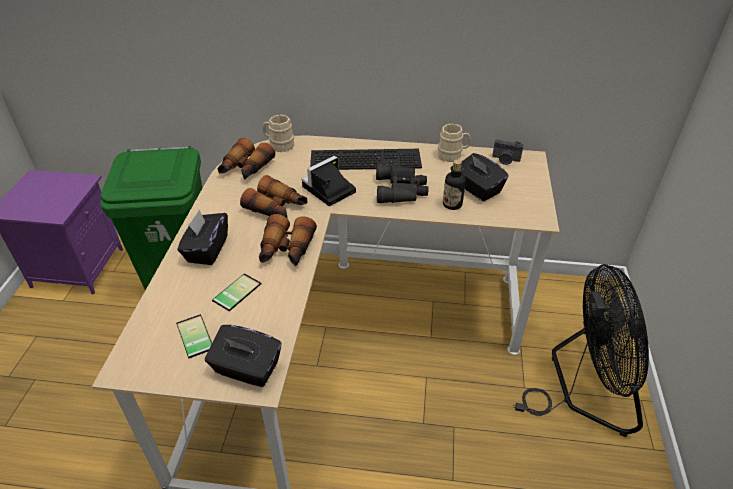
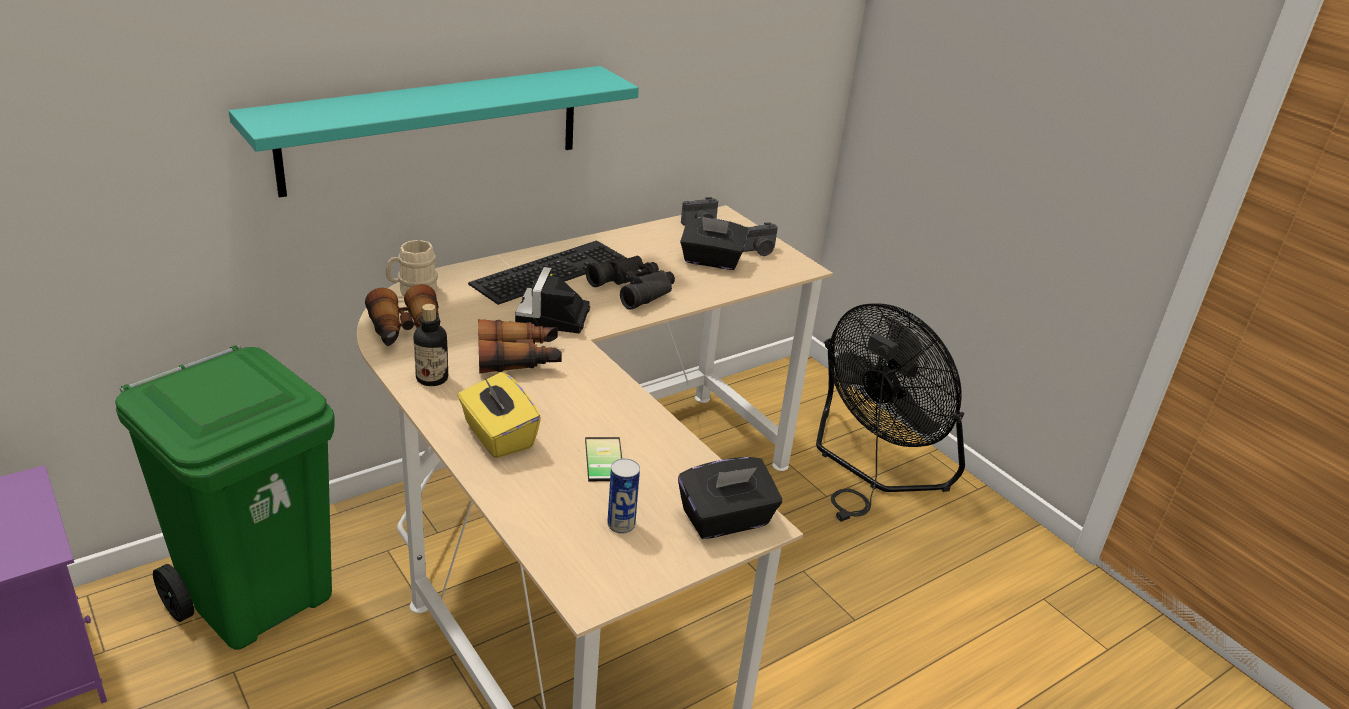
camera: 45 degrees left, 10 degrees down
phone [174,314,212,359] -> can [607,459,640,534]
black tissue box [177,210,228,265] -> yellow tissue box [458,372,541,458]
binoculars [259,214,317,266] -> none
beige mug [438,124,471,162] -> none
bottle [443,159,466,210] -> bottle moved to [414,304,448,386]
none -> turquoise shelf [229,66,639,198]
none -> camera [743,222,778,256]

